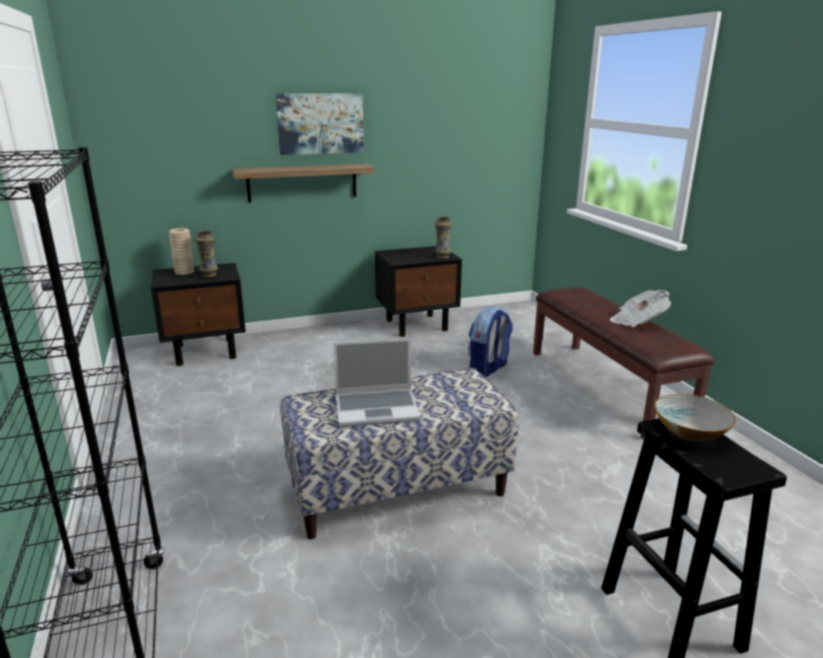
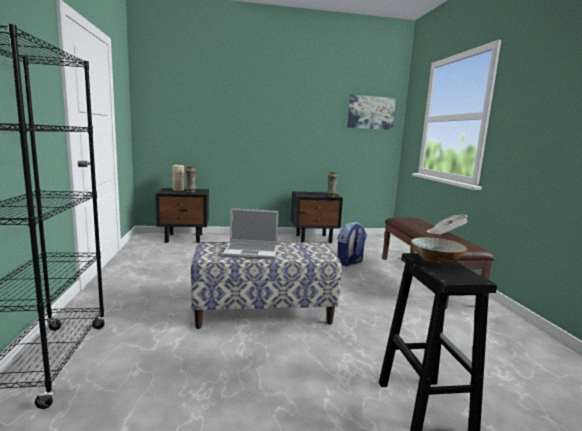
camera: 10 degrees right, 10 degrees down
shelf [232,164,374,203] -> none
picture [276,93,364,155] -> picture moved to [347,95,396,130]

